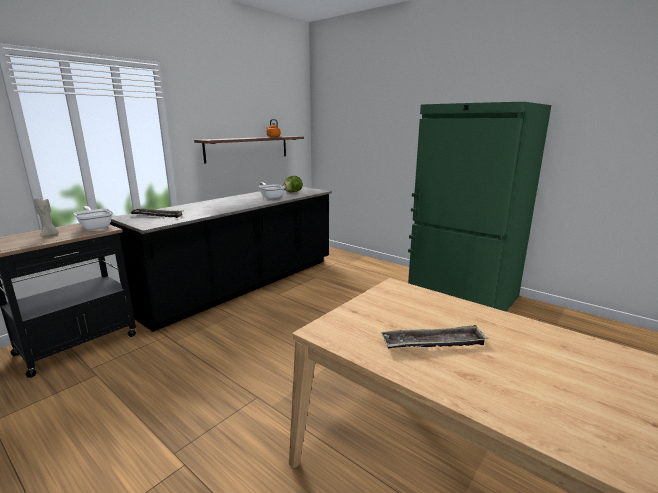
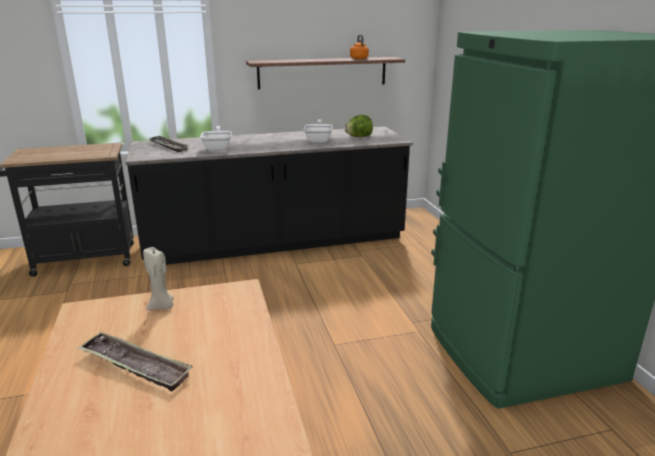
camera: 35 degrees right, 5 degrees up
beige candle [34,196,59,237] -> beige candle moved to [143,247,174,311]
frying pan [74,206,113,230] -> frying pan moved to [200,126,232,151]

